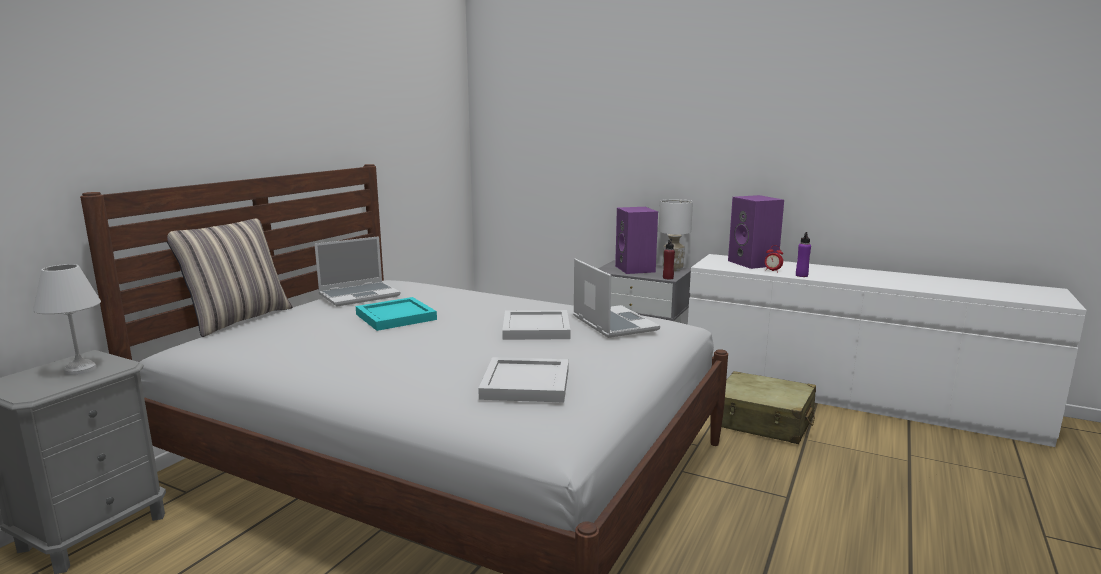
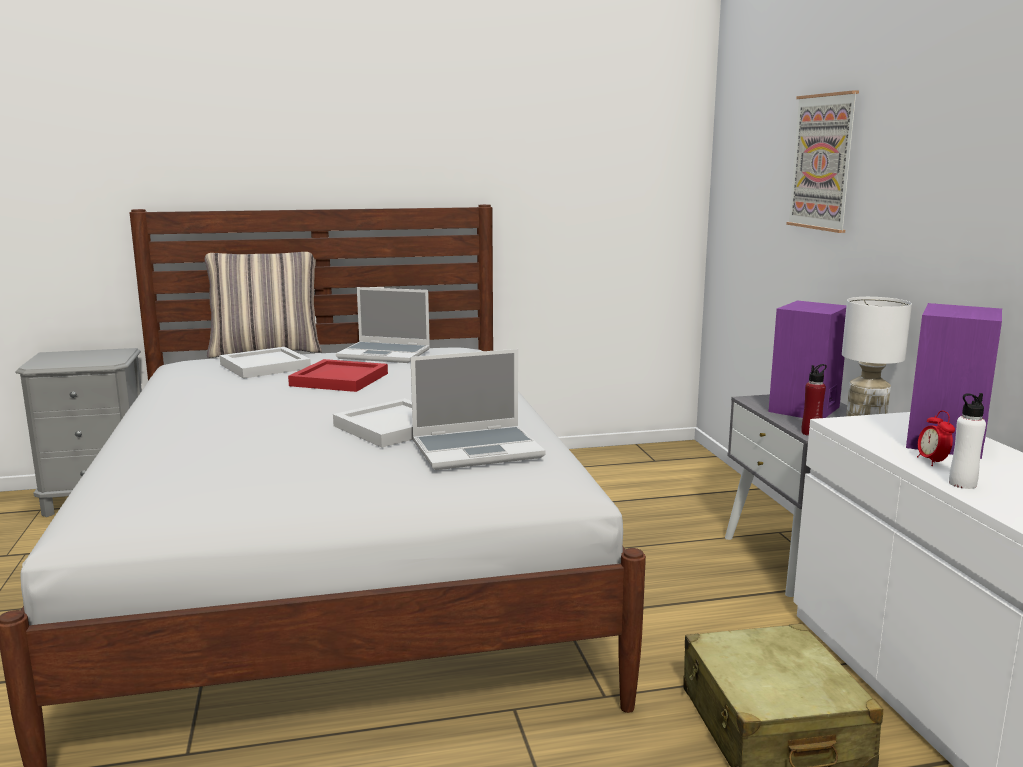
camera: 50 degrees right, 0 degrees up
white table lamp [33,264,101,375] -> none
turquoise tray [356,297,437,331] -> red tray [288,359,388,392]
white tray [478,357,569,403] -> white tray moved to [220,347,311,379]
laptop [573,259,660,338] -> laptop turned 45 degrees clockwise [411,349,545,470]
purple bottle [796,232,811,277] -> white bottle [949,393,986,489]
none -> picture [786,90,859,233]

